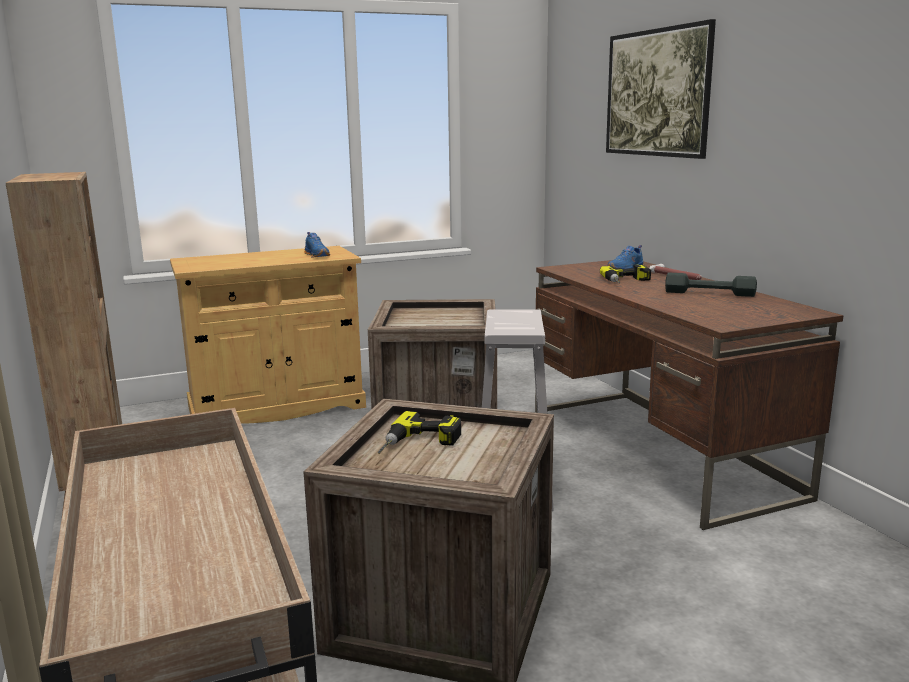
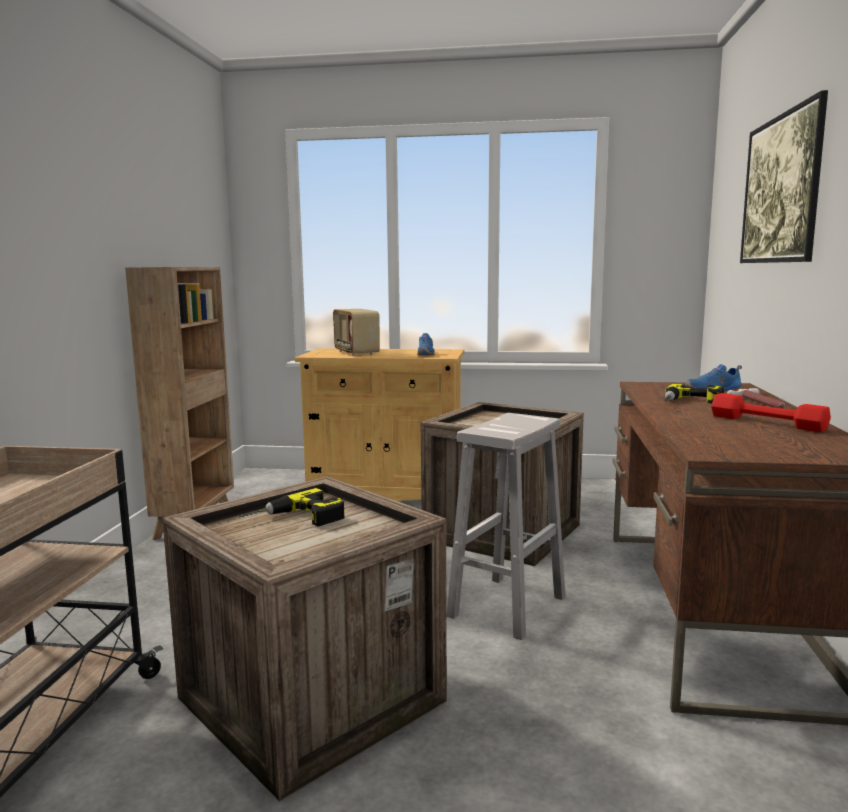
camera: 30 degrees right, 5 degrees down
grey dumbbell [665,273,757,297] -> red dumbbell [711,393,831,432]
none -> radio [333,309,380,356]

